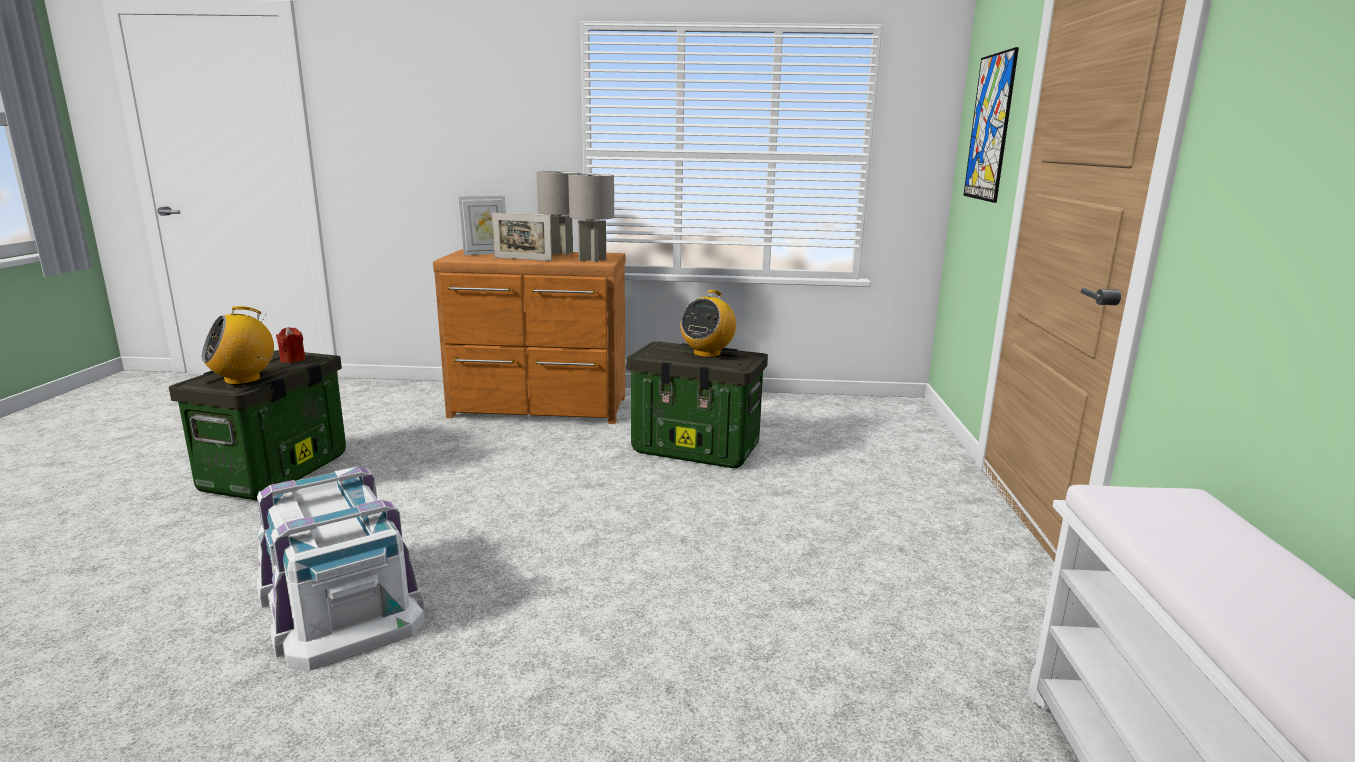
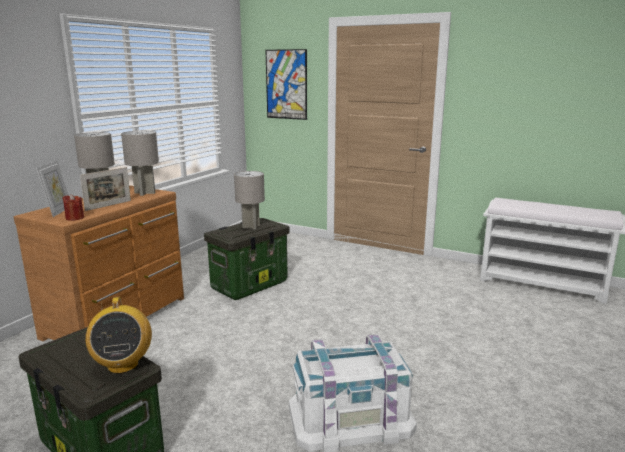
camera: 65 degrees left, 0 degrees up
red candle [276,327,306,363] -> red candle moved to [63,194,84,221]
radio [680,290,736,358] -> grey table lamp [234,171,265,229]

